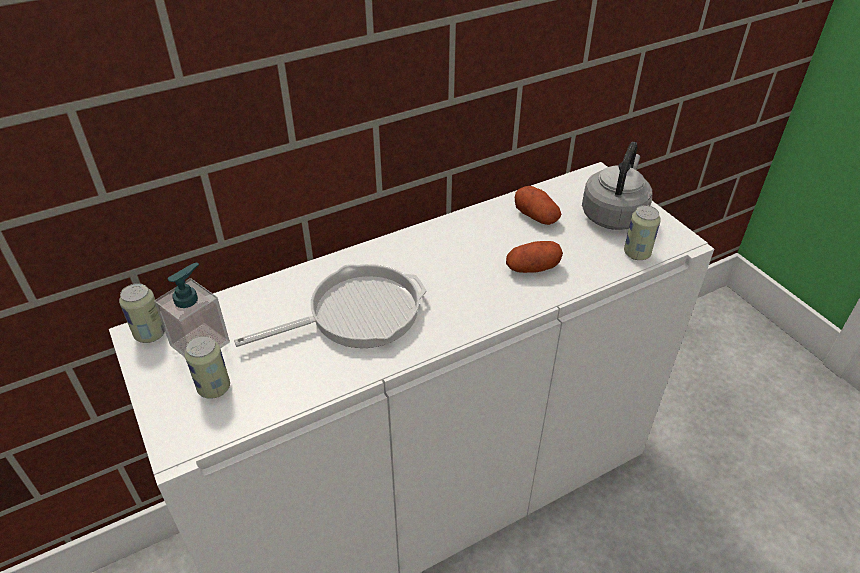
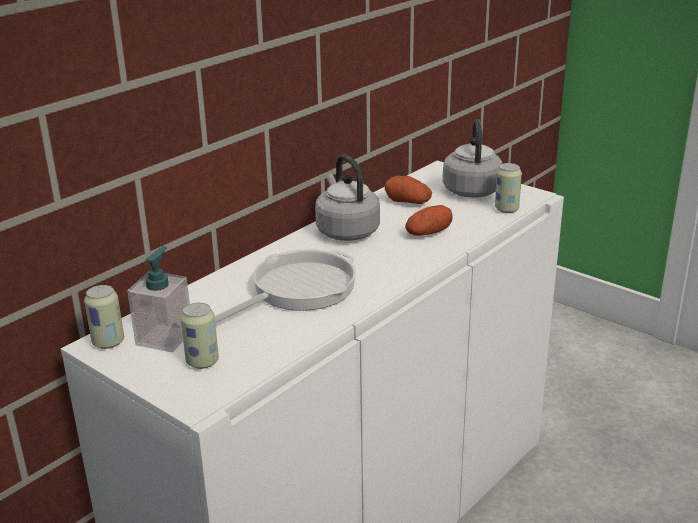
camera: 20 degrees left, 15 degrees down
none -> grey kettle [315,154,380,241]

